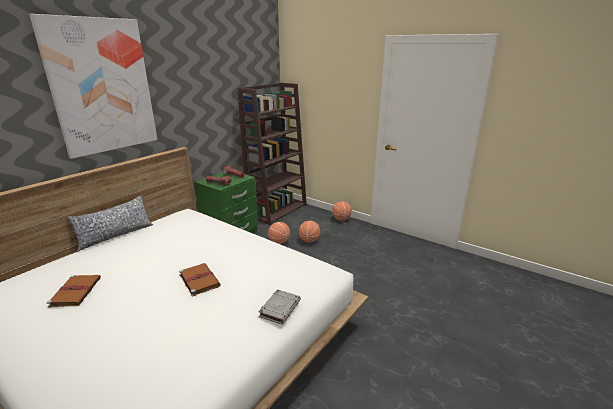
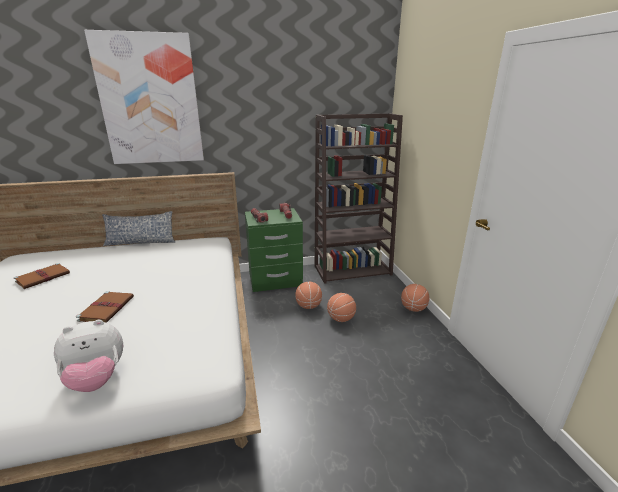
camera: 40 degrees right, 0 degrees up
grey book [258,289,301,325] -> plush toy [54,320,124,392]

